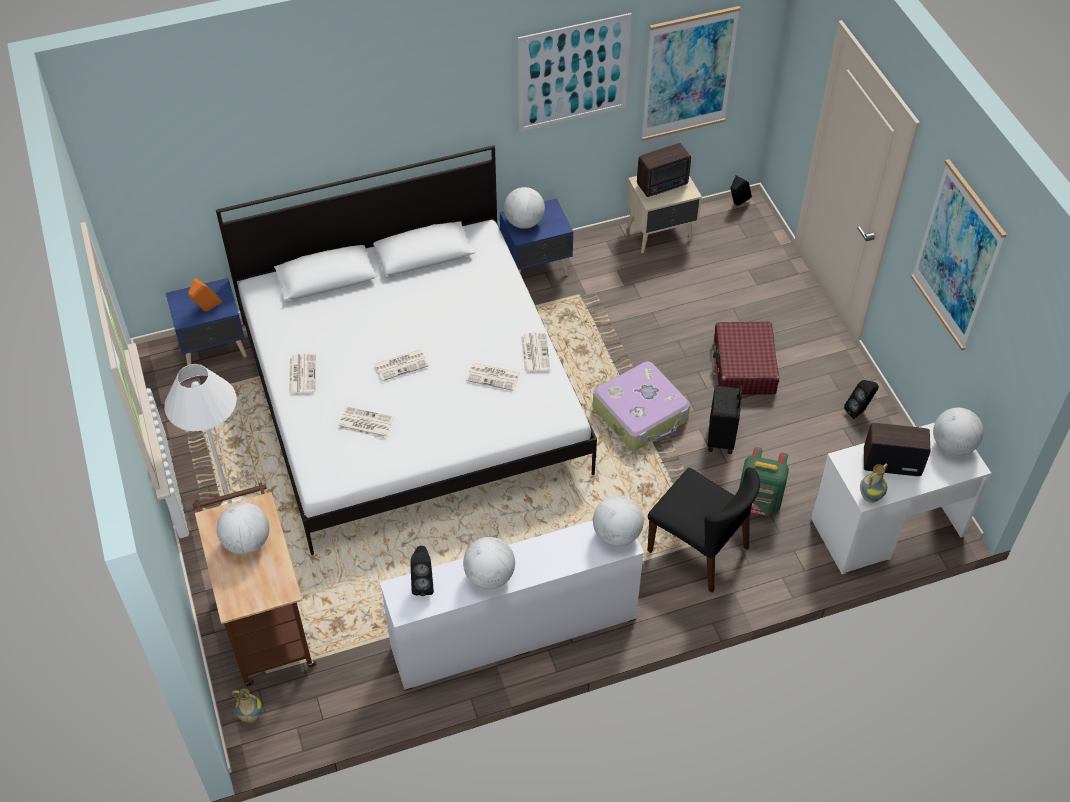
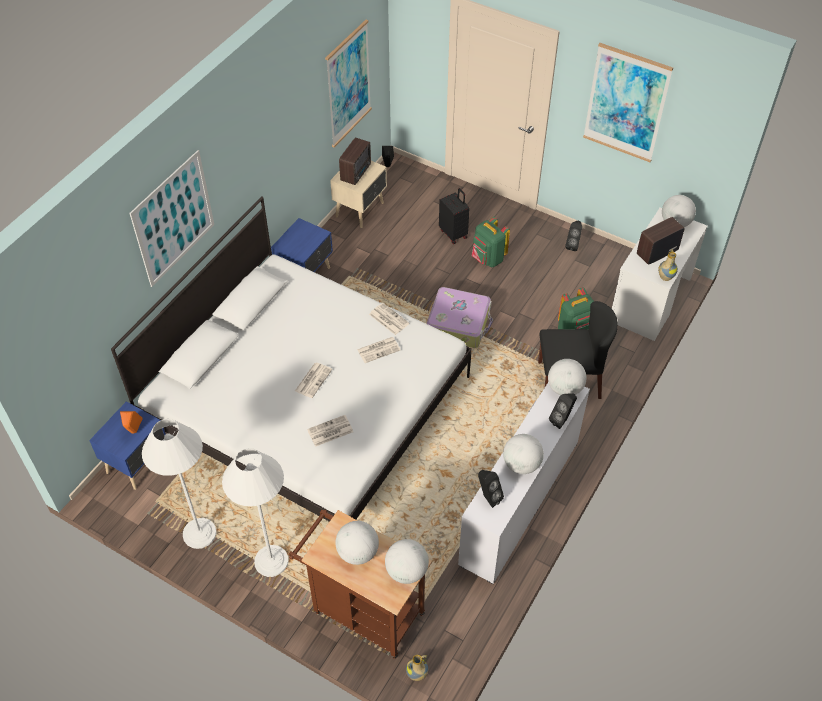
camera: 40 degrees left, 0 degrees up
newspaper [289,353,315,395] -> none
globe [504,187,545,229] -> globe moved to [385,539,429,584]
picture [518,13,632,132] -> picture moved to [129,150,214,287]
black suitcase [708,386,742,454] -> black suitcase moved to [439,188,469,244]
red suitcase [712,321,779,395] -> green backpack [472,217,510,267]
none -> white floor lamp [142,419,217,549]
none -> black speaker [549,393,577,429]

